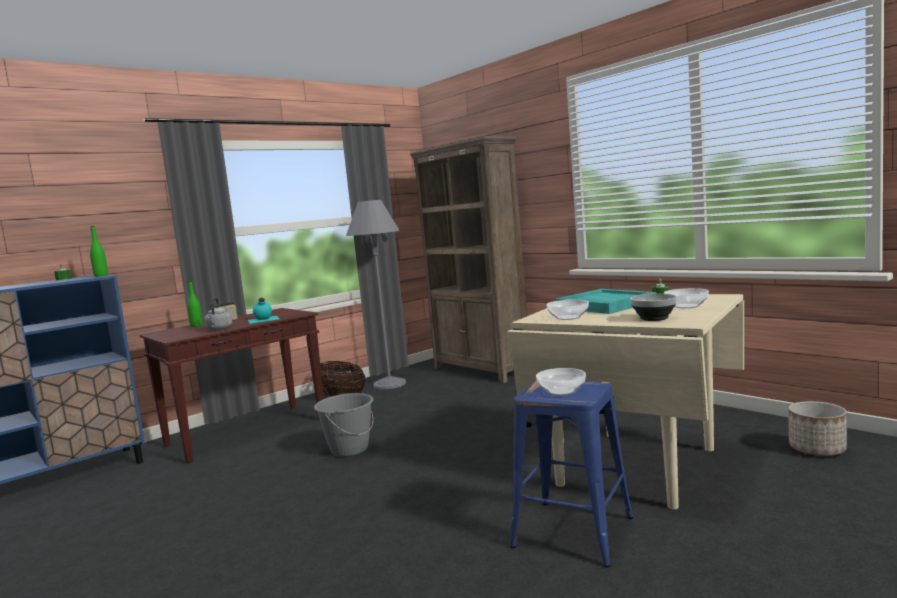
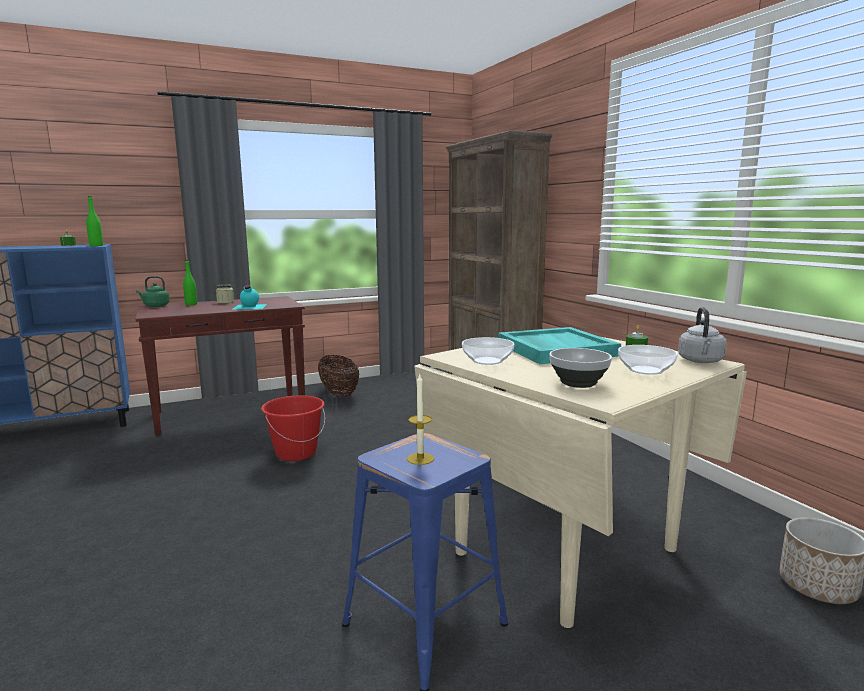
camera: 15 degrees right, 5 degrees up
grey kettle [205,297,233,330] -> grey kettle moved to [678,307,727,363]
grey bucket [314,393,374,457] -> red bucket [261,395,325,461]
grey floor lamp [346,200,406,389] -> none
bowl [536,368,586,396] -> candle [407,374,434,465]
none -> green kettle [136,276,170,307]

